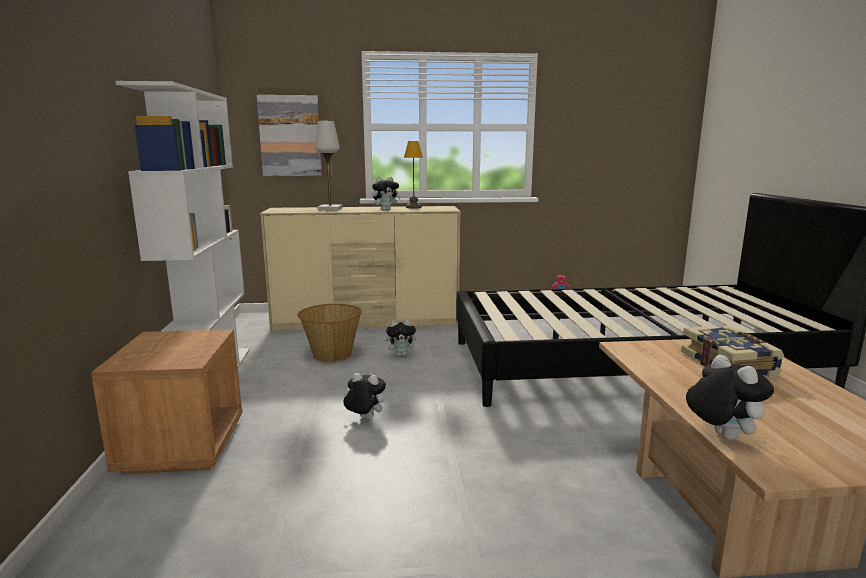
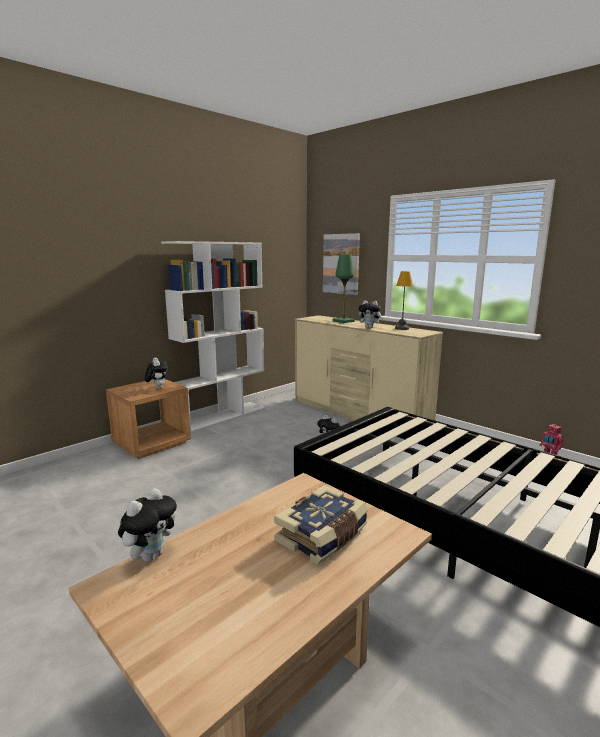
camera: 50 degrees right, 0 degrees up
basket [297,304,362,362] -> none
white table lamp [315,121,342,210] -> green table lamp [333,255,355,323]
plush toy [343,373,386,419] -> plush toy moved to [145,358,168,389]

